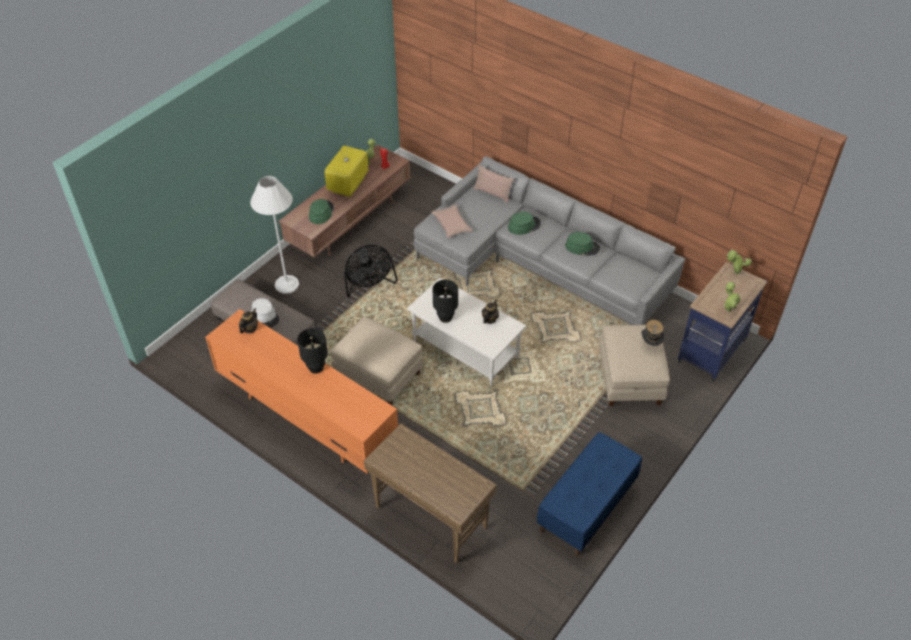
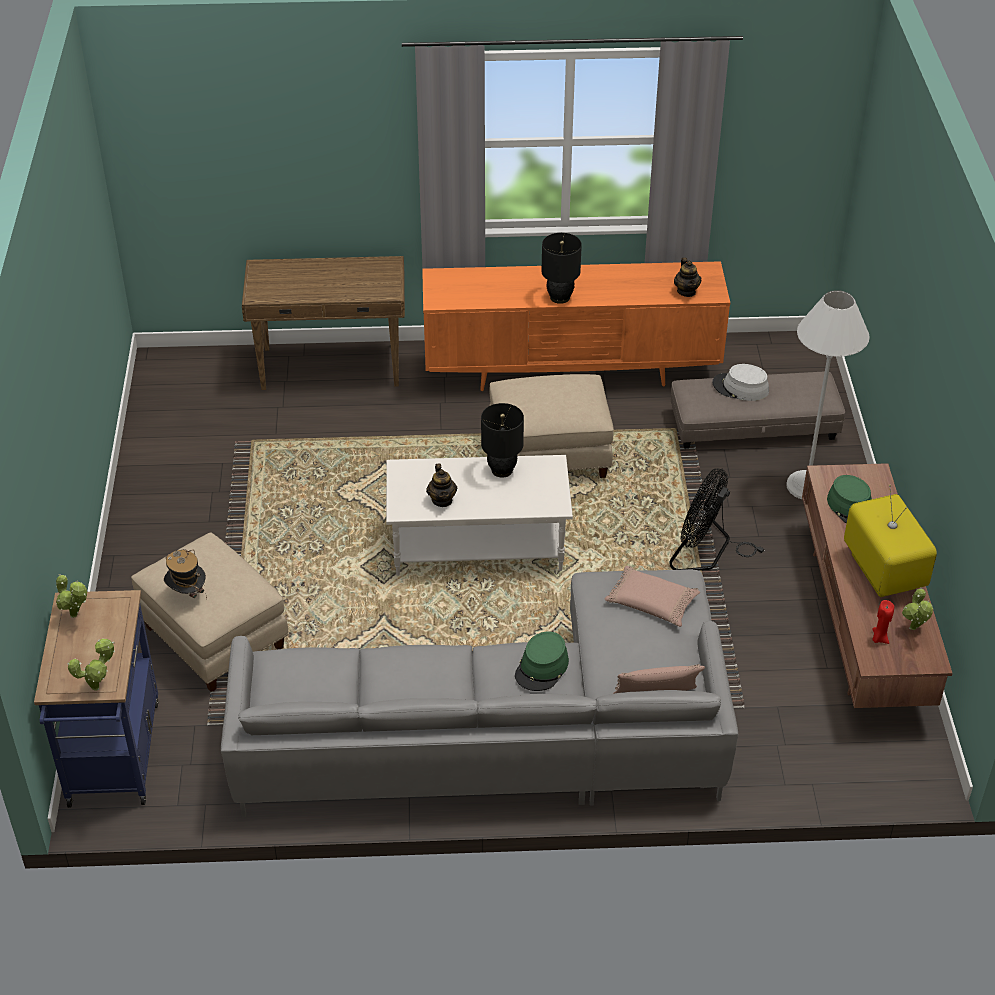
camera: 140 degrees right, 5 degrees down
blue bench [537,432,642,556] -> none
green hat [565,232,600,256] -> none

